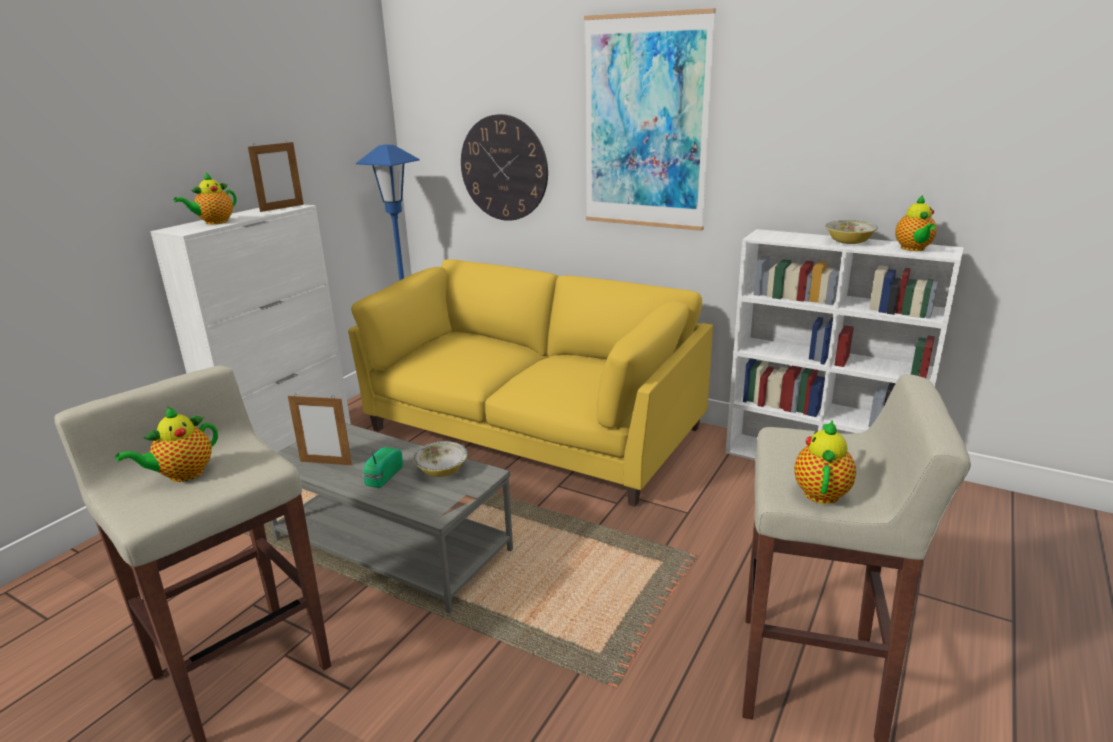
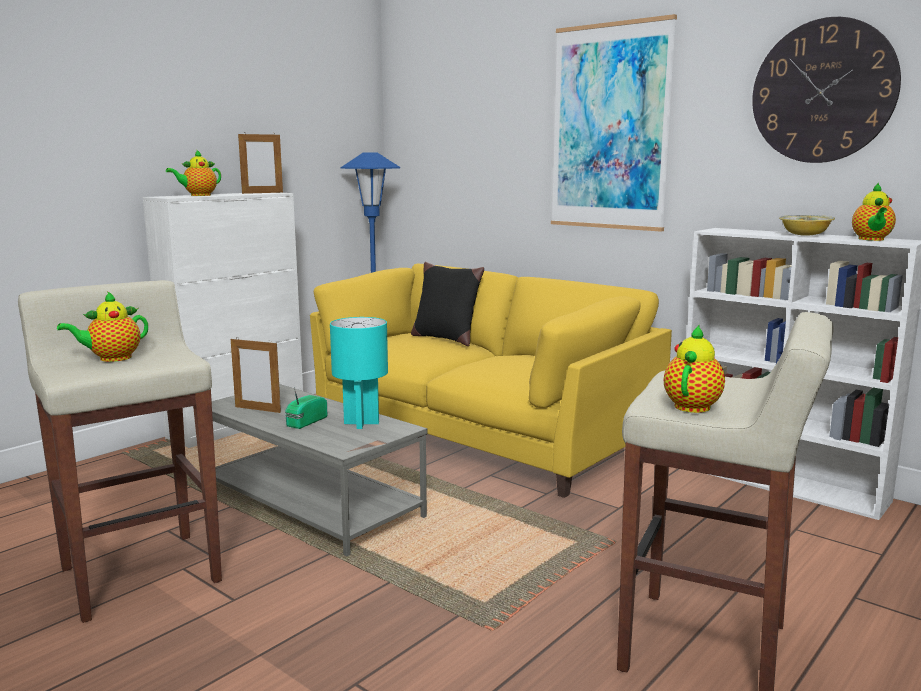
camera: 10 degrees right, 10 degrees down
bowl [413,441,467,477] -> turquoise table lamp [330,317,388,429]
wall clock [461,114,548,221] -> wall clock moved to [752,17,901,163]
none -> black pillow [411,262,484,346]

